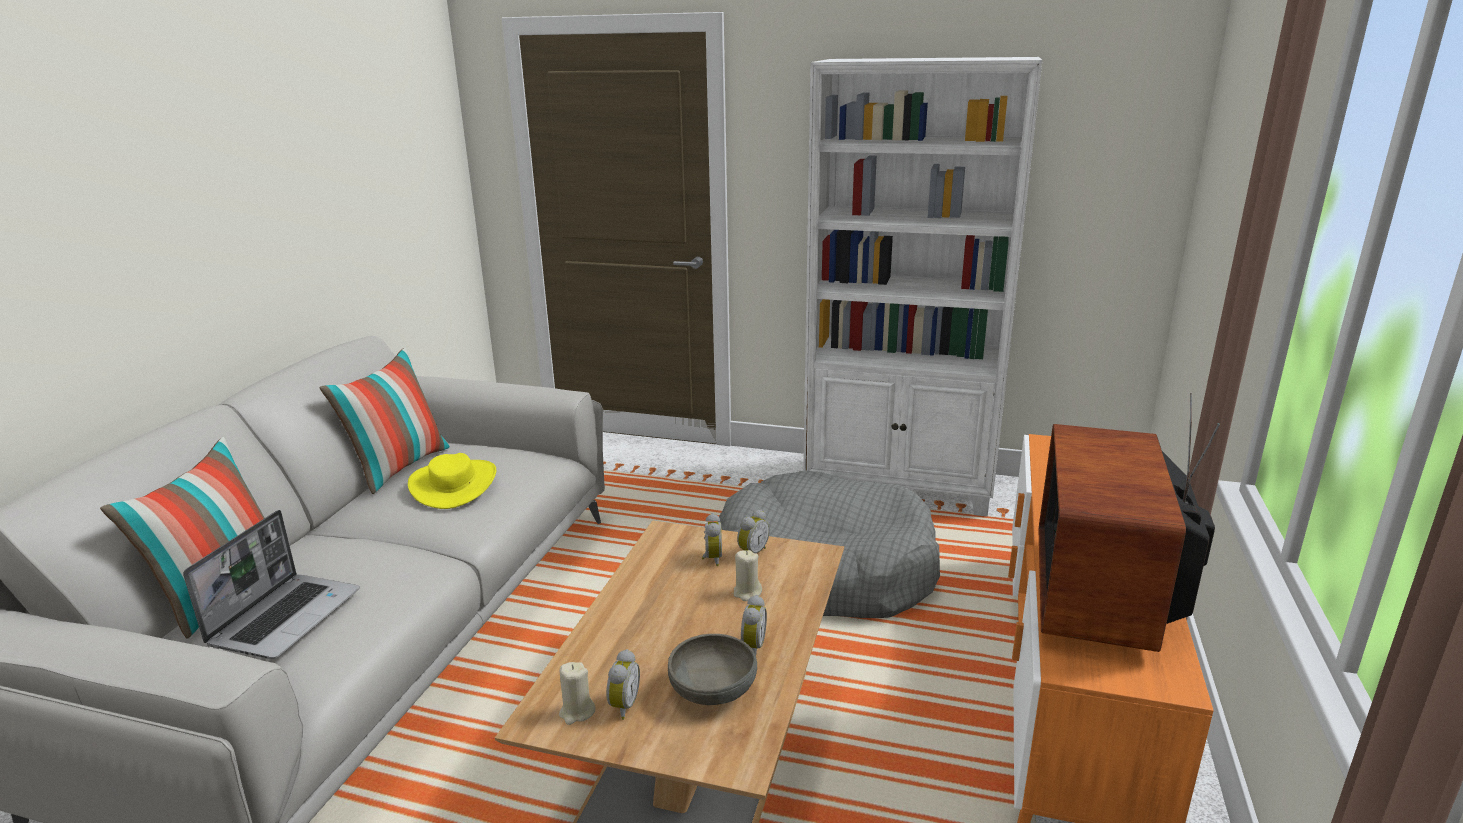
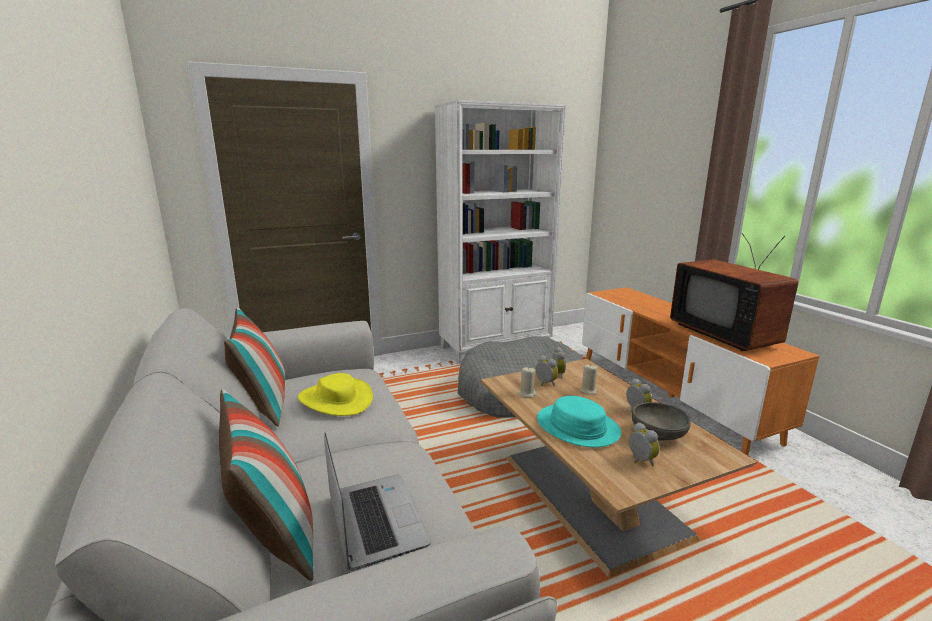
camera: 40 degrees left, 5 degrees down
beige candle [559,662,596,725] -> beige candle moved to [519,367,536,398]
none -> turquoise hat [537,396,621,447]

